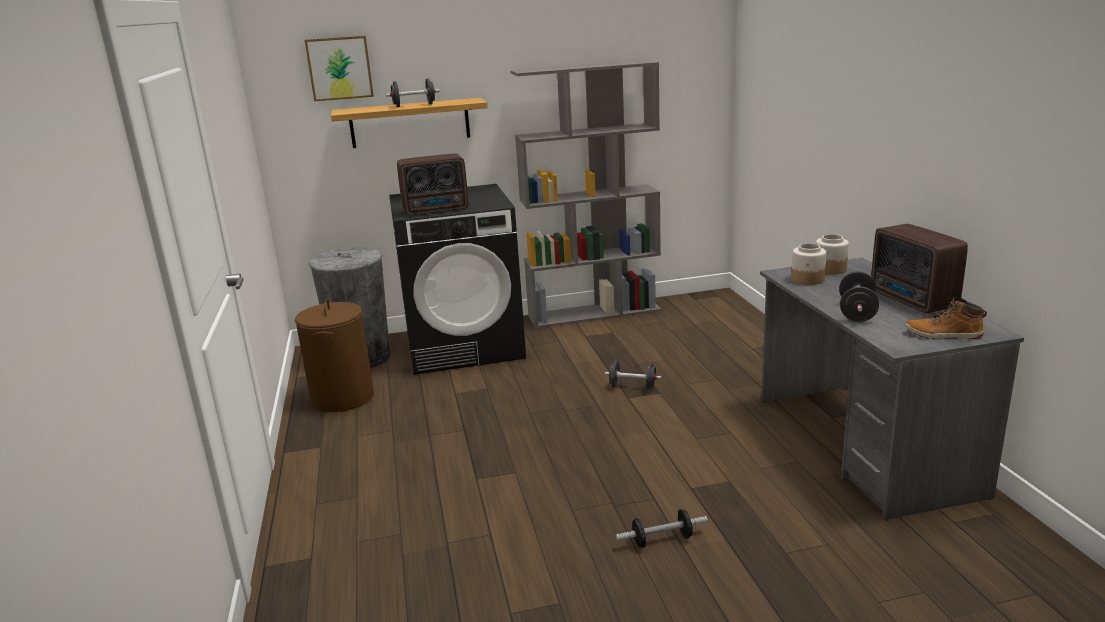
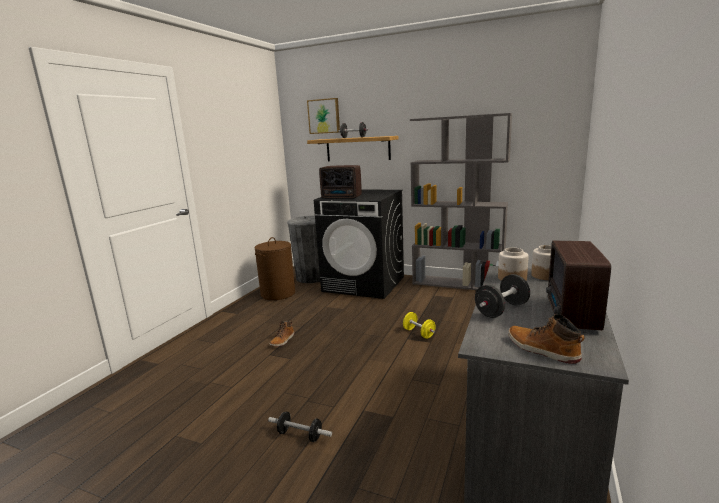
camera: 35 degrees right, 5 degrees down
black dumbbell [605,361,661,390] -> yellow dumbbell [403,312,435,339]
none -> boot [270,321,295,347]

